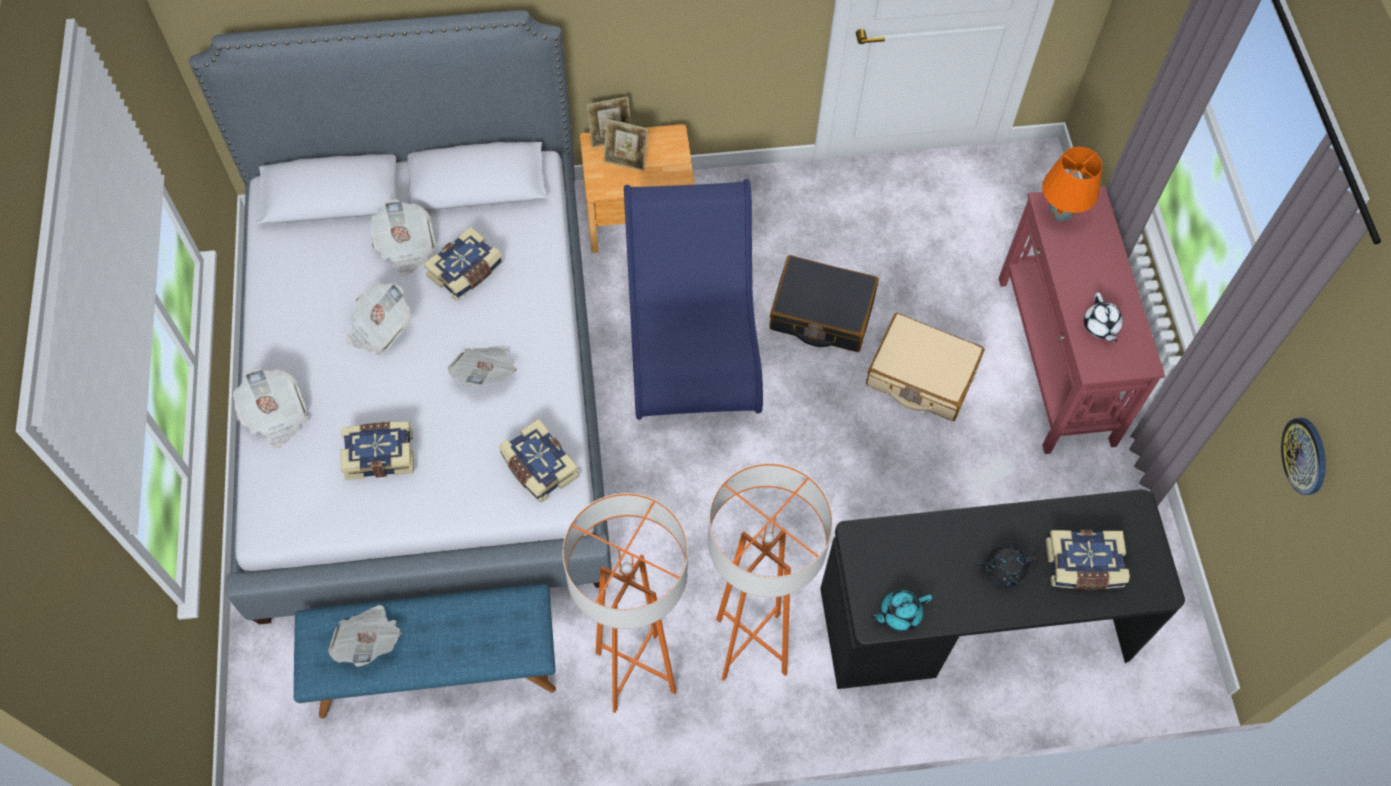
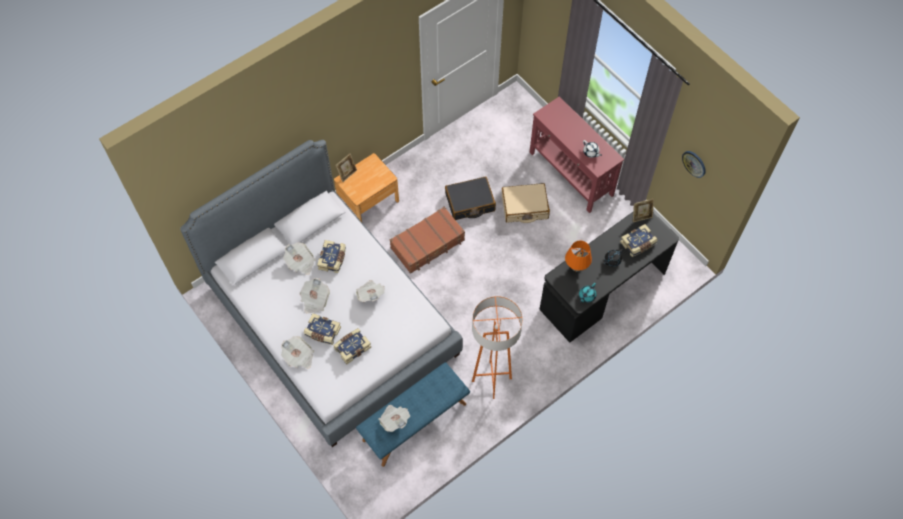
camera: 30 degrees left, 0 degrees up
book [499,419,580,502] -> book moved to [304,313,341,345]
picture frame [604,119,648,171] -> picture frame moved to [633,199,654,222]
blue chair [624,179,763,420] -> brown suitcase [390,207,465,274]
orange floor lamp [708,463,833,681] -> none
orange table lamp [1042,147,1102,222] -> orange table lamp moved to [565,241,592,272]

